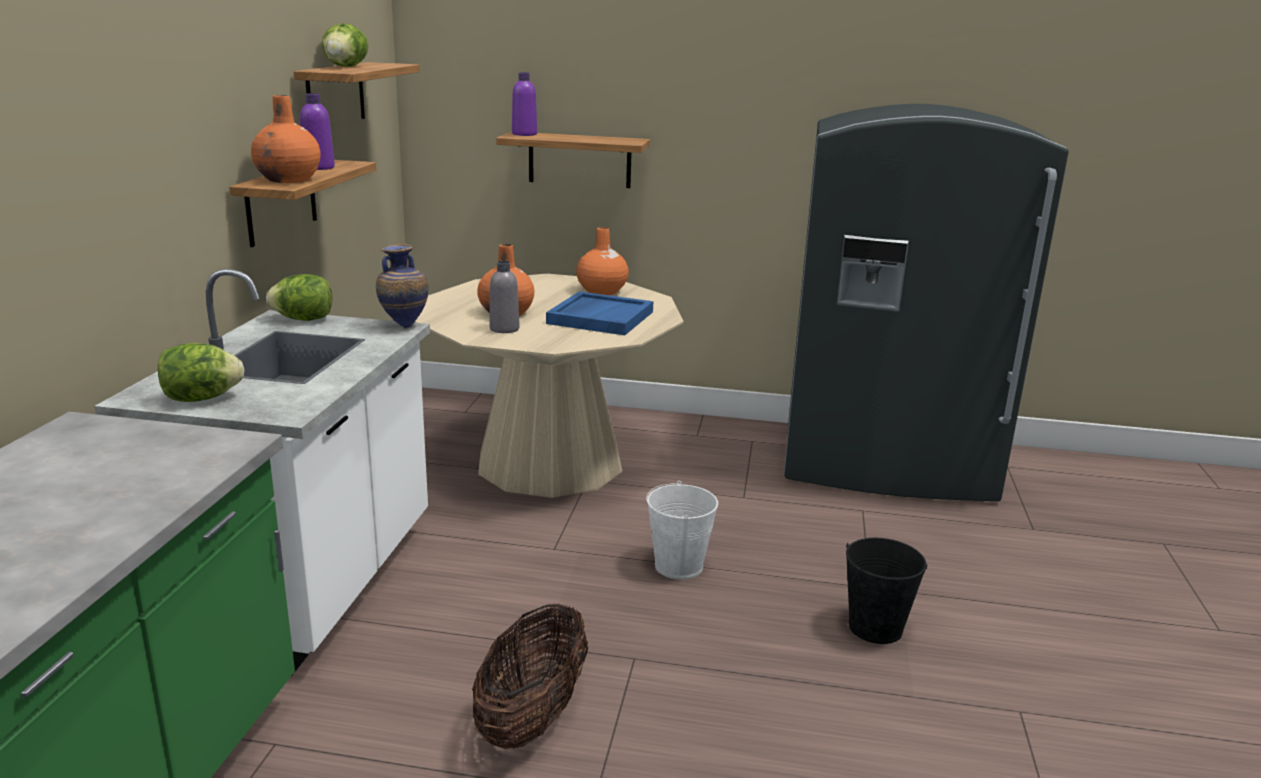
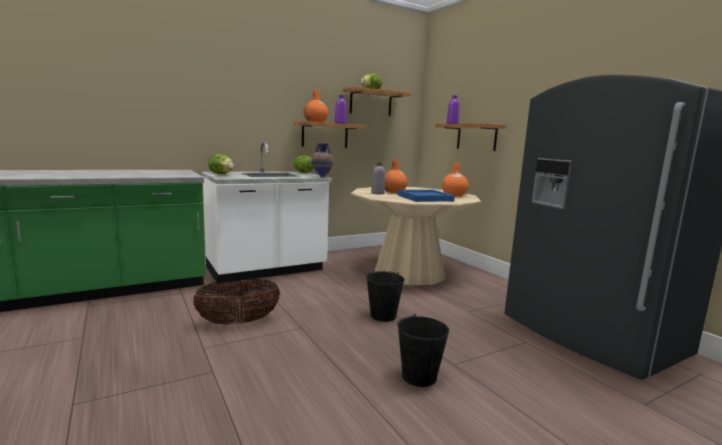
camera: 50 degrees right, 10 degrees down
white bucket [646,481,718,580] -> black bucket [366,271,405,322]

